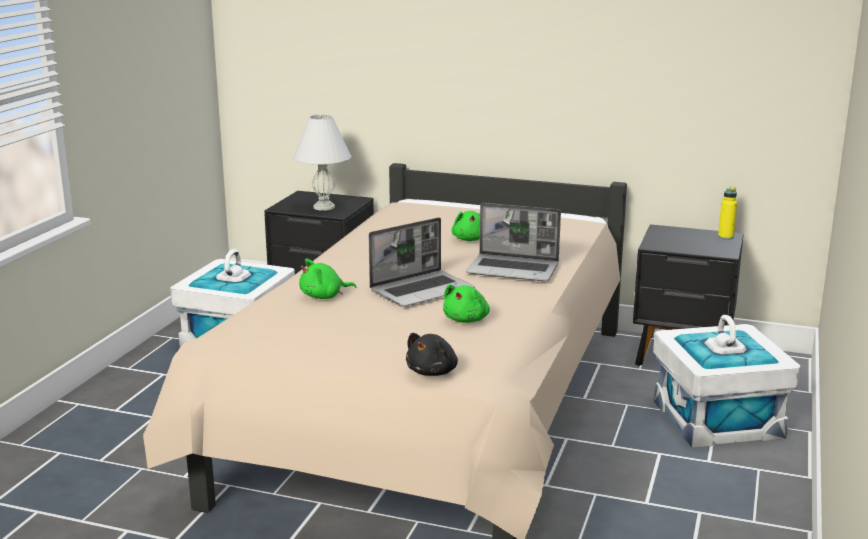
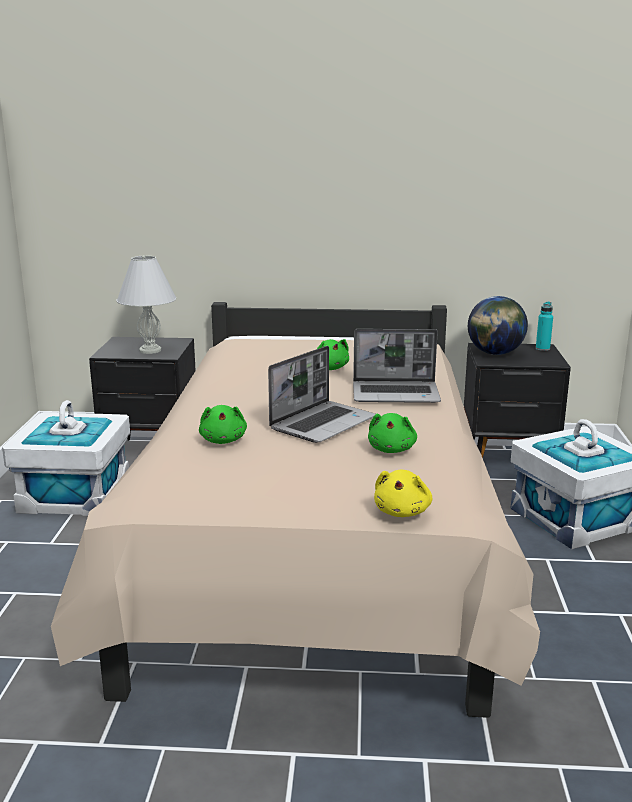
camera: 15 degrees left, 0 degrees up
green plush toy [299,259,356,299] -> green plush toy turned 60 degrees counterclockwise [199,405,247,444]
black plush toy [406,333,458,376] -> yellow plush toy [374,470,432,517]
yellow bottle [718,187,737,240] -> turquoise bottle [536,302,553,351]
none -> globe [468,296,528,355]

